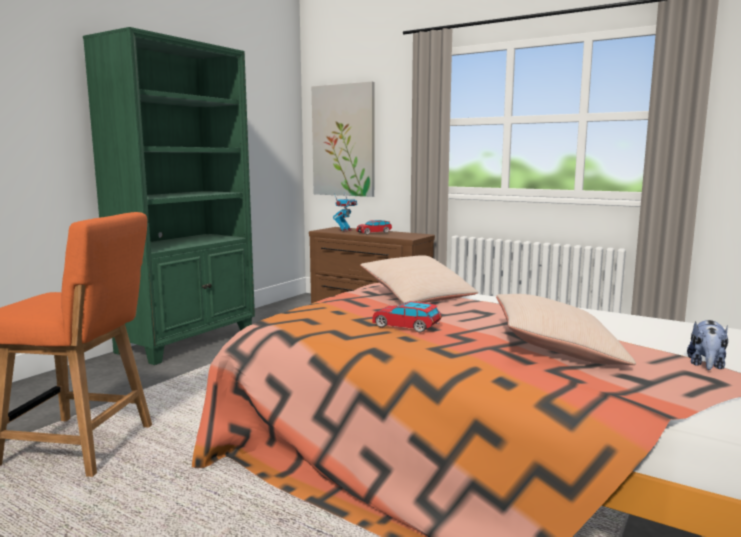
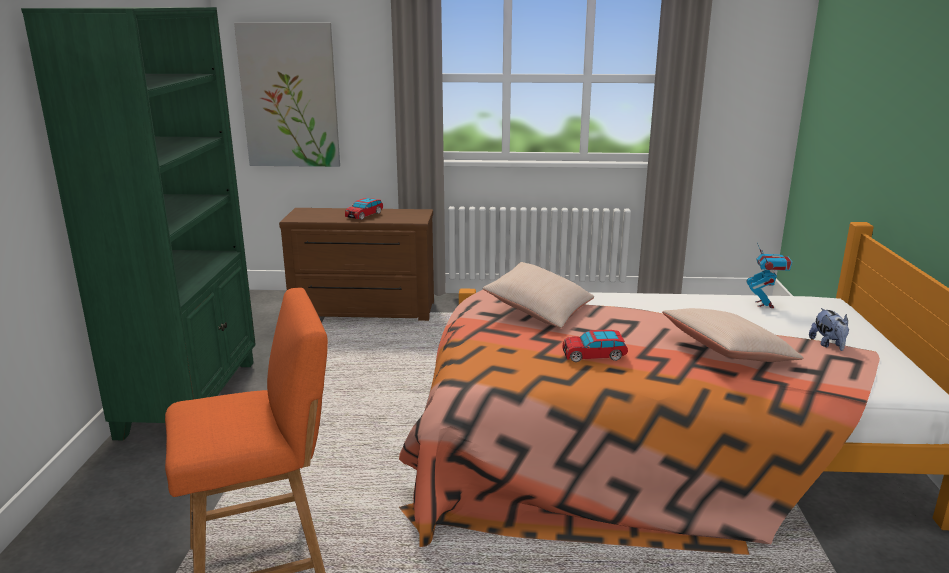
camera: 30 degrees left, 10 degrees up
toy robot [333,193,357,232] -> toy robot moved to [746,243,792,308]

